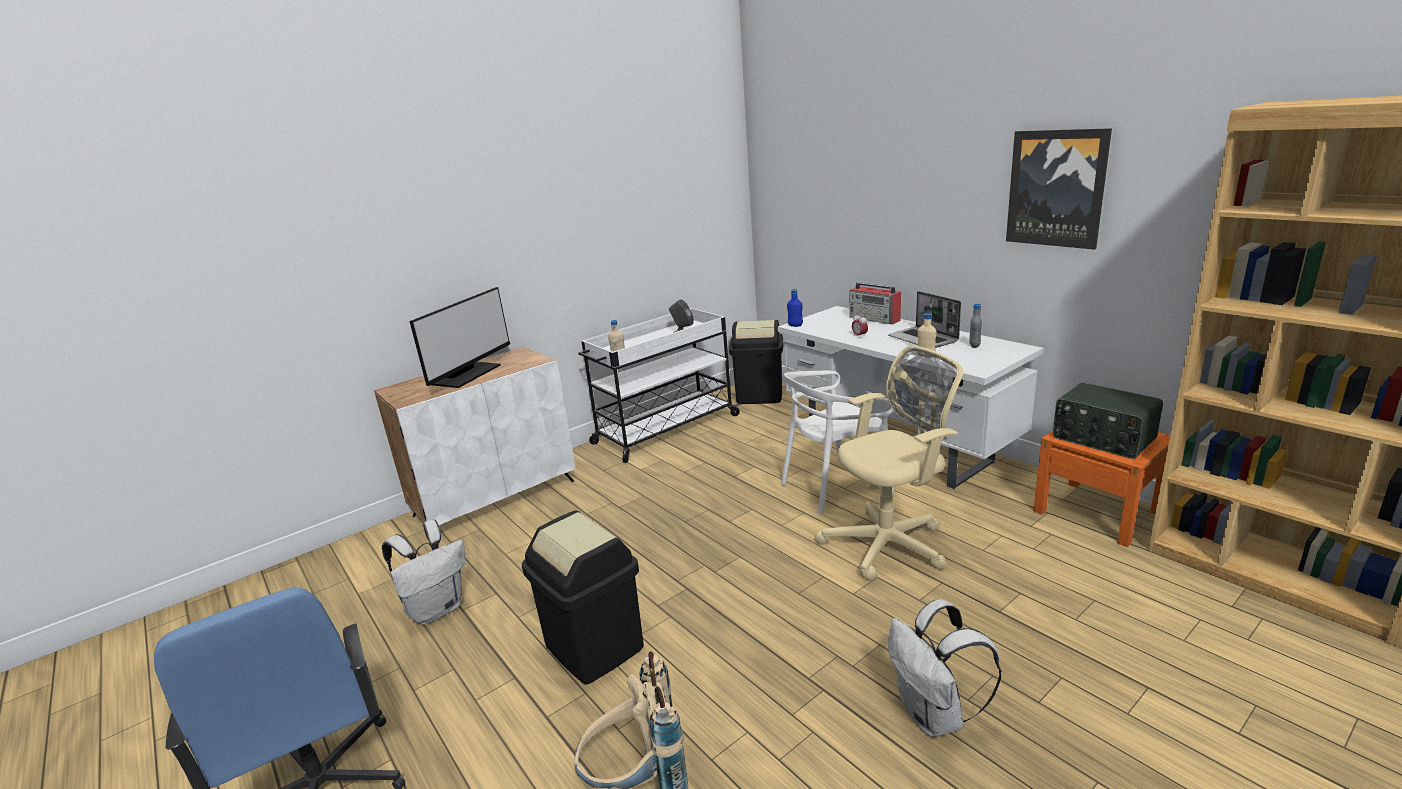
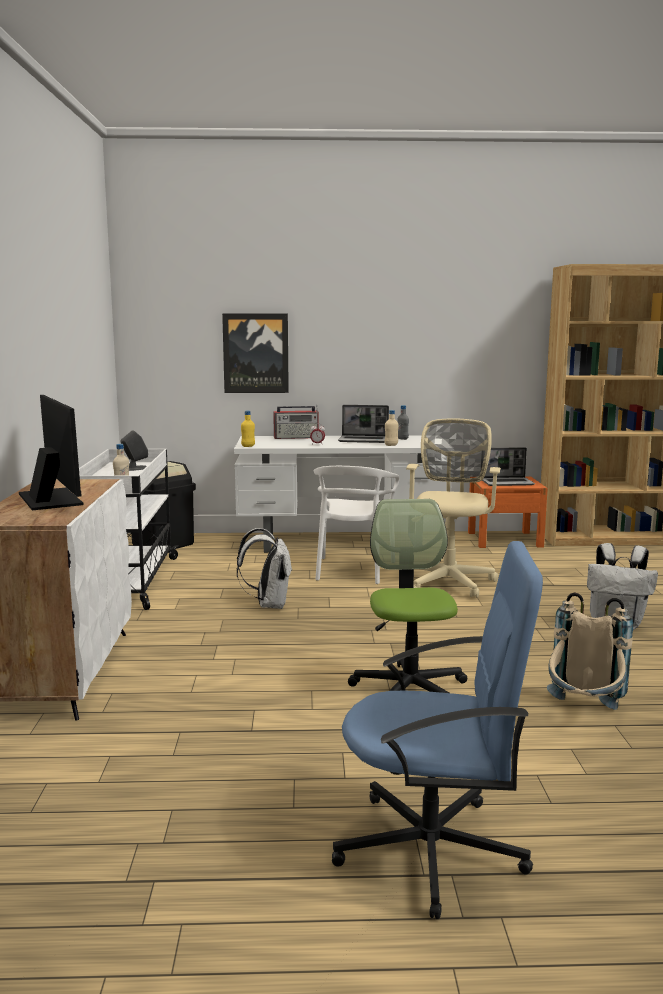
camera: 55 degrees left, 10 degrees down
white backpack [382,519,465,624] -> white backpack moved to [236,528,292,609]
black trash can [522,511,644,684] -> office chair [348,499,468,693]
blue bottle [787,289,803,327] -> yellow bottle [241,411,255,447]
picture [1006,128,1112,250] -> picture moved to [222,314,289,393]
radio [1053,383,1163,459] -> laptop [482,447,535,486]

